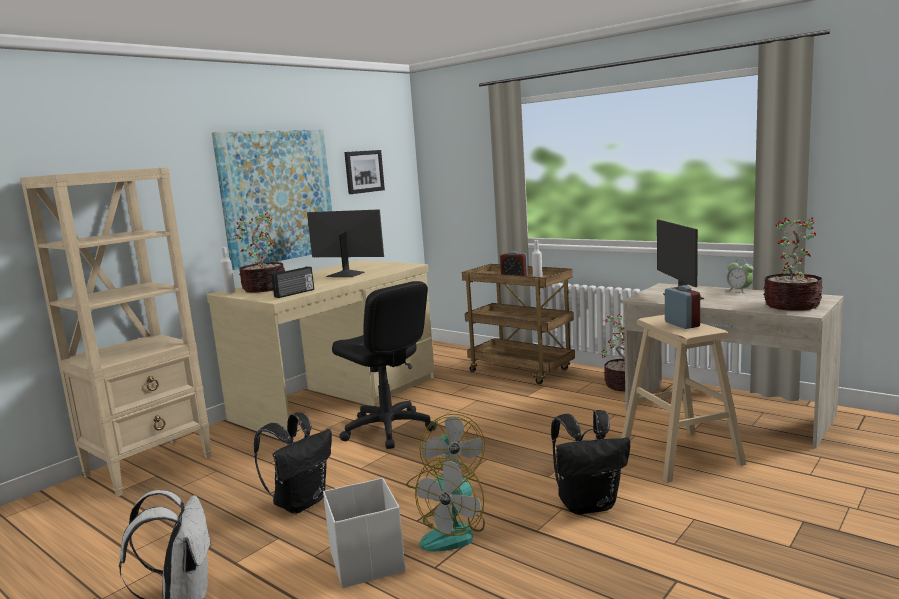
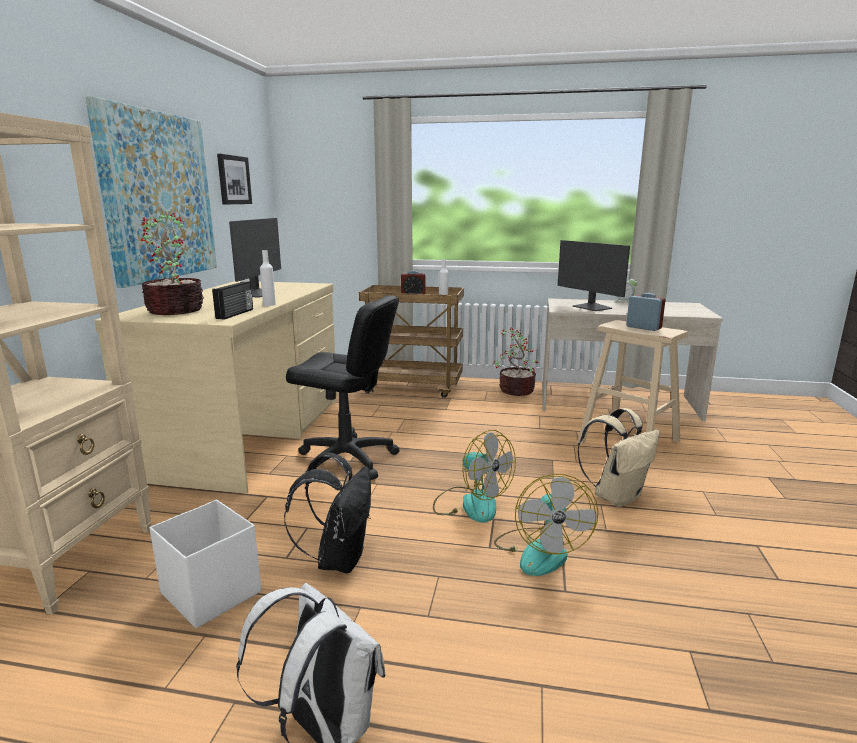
camera: 30 degrees left, 5 degrees up
white bottle [220,247,235,294] -> white bottle moved to [260,250,276,306]
monitor [307,209,384,277] -> monitor turned 105 degrees clockwise [229,218,281,297]
white storage box [323,478,405,588] -> white storage box moved to [149,500,261,628]
black backpack [551,410,630,515] -> beige backpack [577,408,660,507]
potted plant [763,217,823,311] -> none

